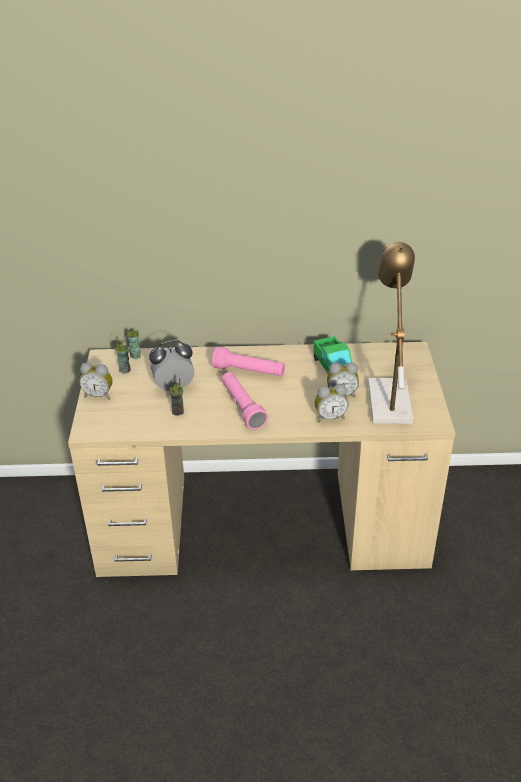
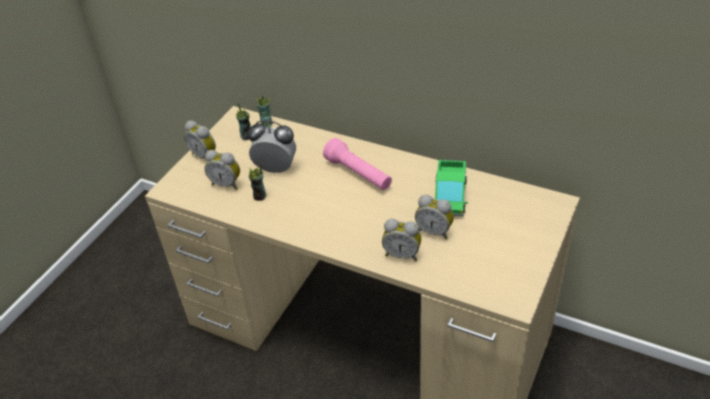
camera: 30 degrees right, 5 degrees up
pink flashlight [222,372,268,430] -> none
table lamp [368,242,415,424] -> none
none -> alarm clock [204,150,240,190]

